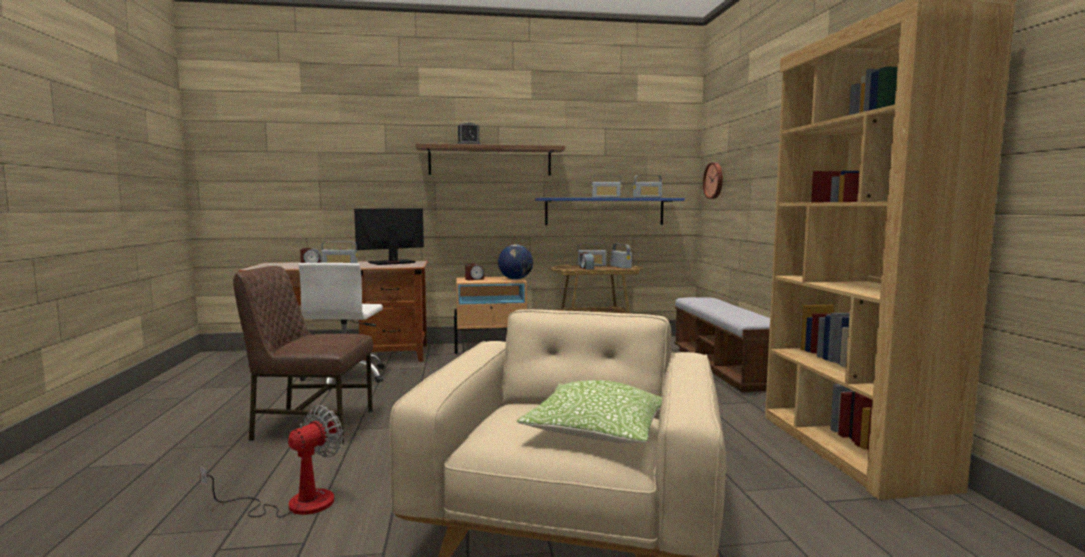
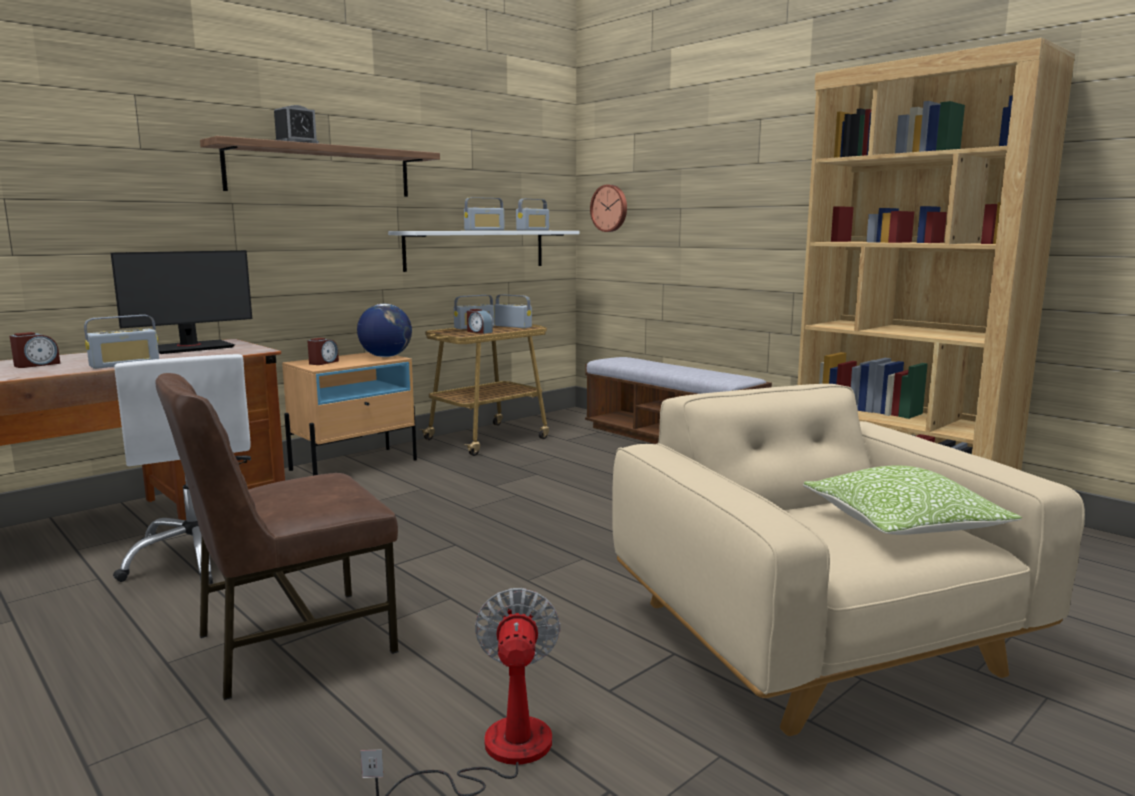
camera: 35 degrees left, 5 degrees up
monitor [354,208,424,265] -> monitor turned 150 degrees counterclockwise [111,250,252,354]
blue shelf [535,198,685,225] -> white shelf [388,231,579,272]

